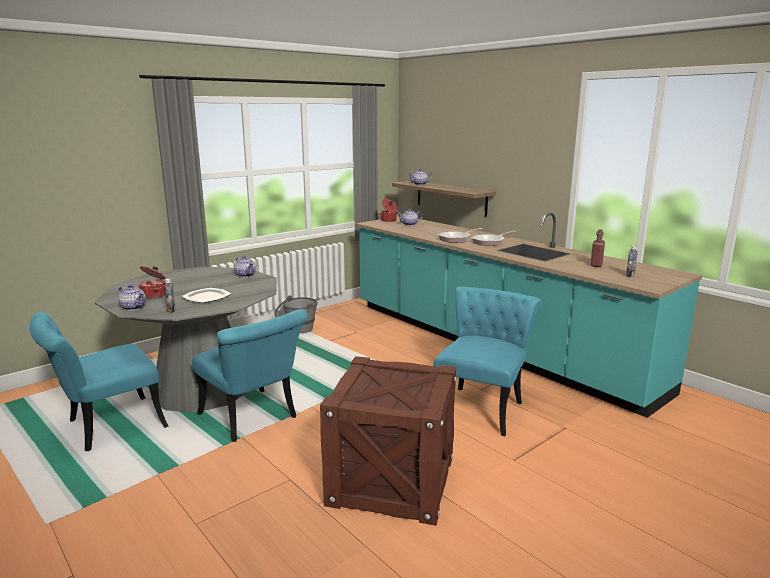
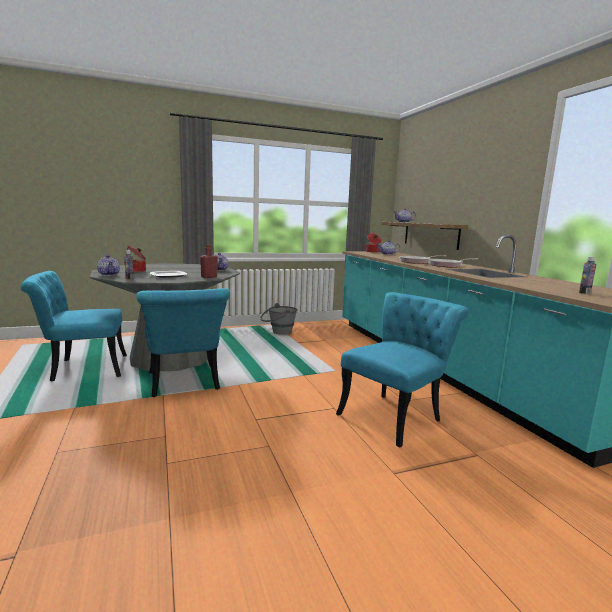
camera: 20 degrees right, 5 degrees down
crate [320,356,457,526] -> none
red bottle [590,229,605,267] -> red bottle moved to [200,245,218,278]

